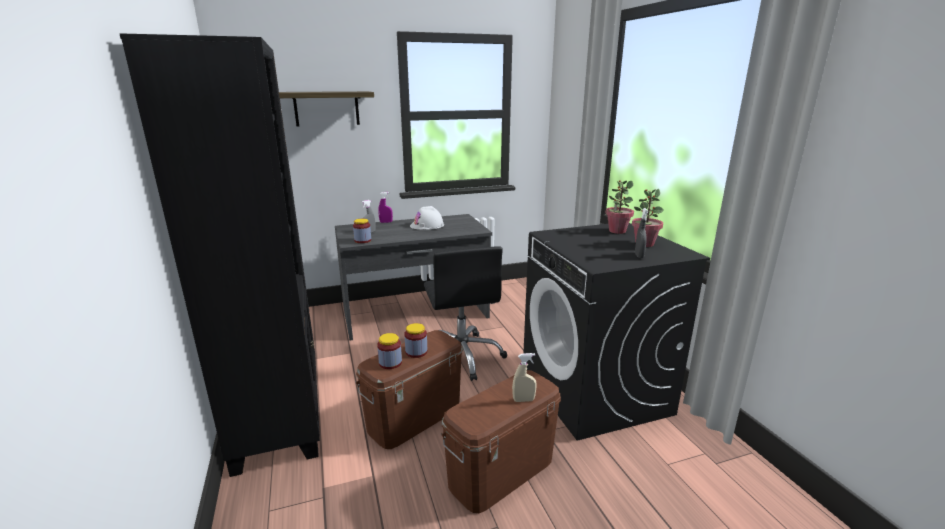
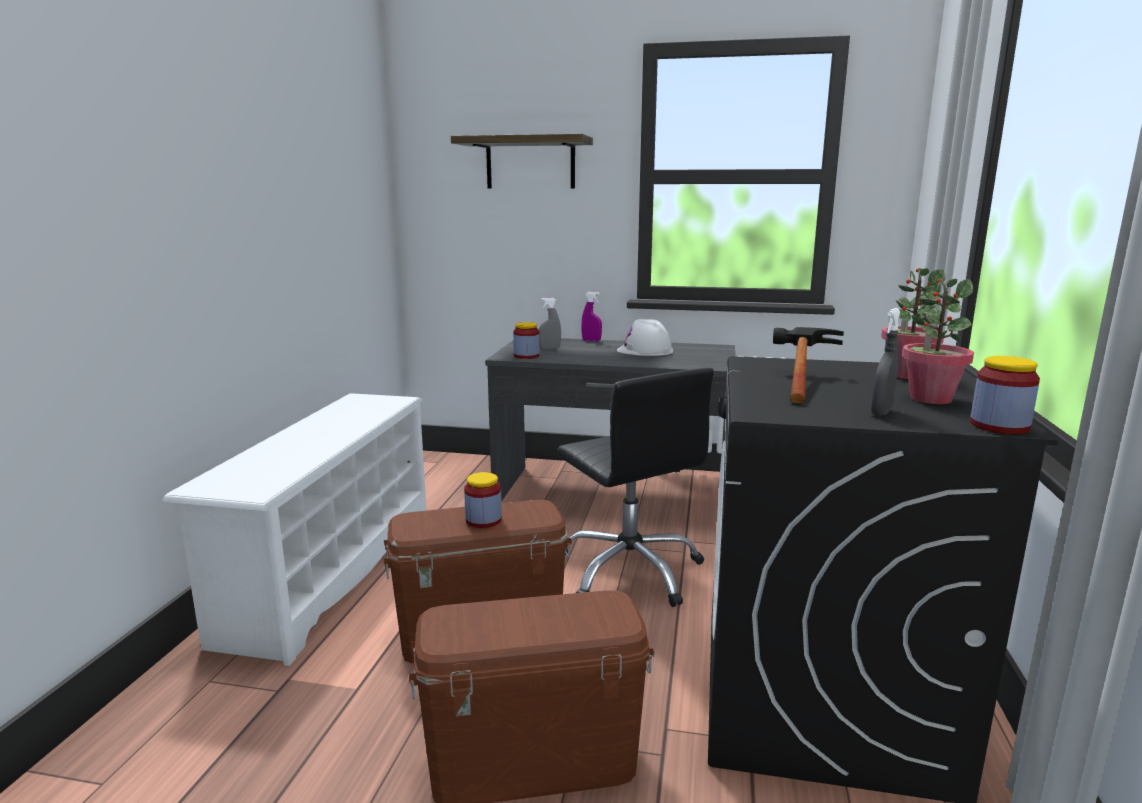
camera: 30 degrees right, 5 degrees down
black bookcase [119,33,320,477] -> white shoe rack [162,393,427,666]
jar [377,333,402,369] -> jar moved to [970,356,1040,434]
black office chair [424,246,507,381] -> black office chair turned 45 degrees counterclockwise [557,368,714,607]
beige spray bottle [512,353,537,402] -> none
none -> hammer [773,327,844,404]

